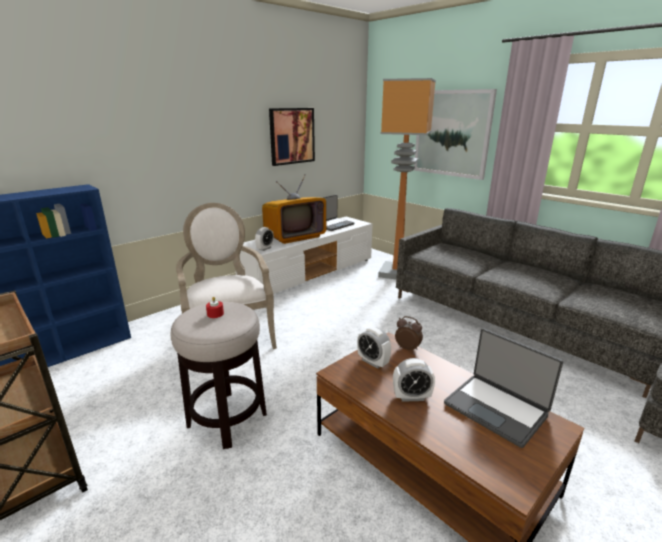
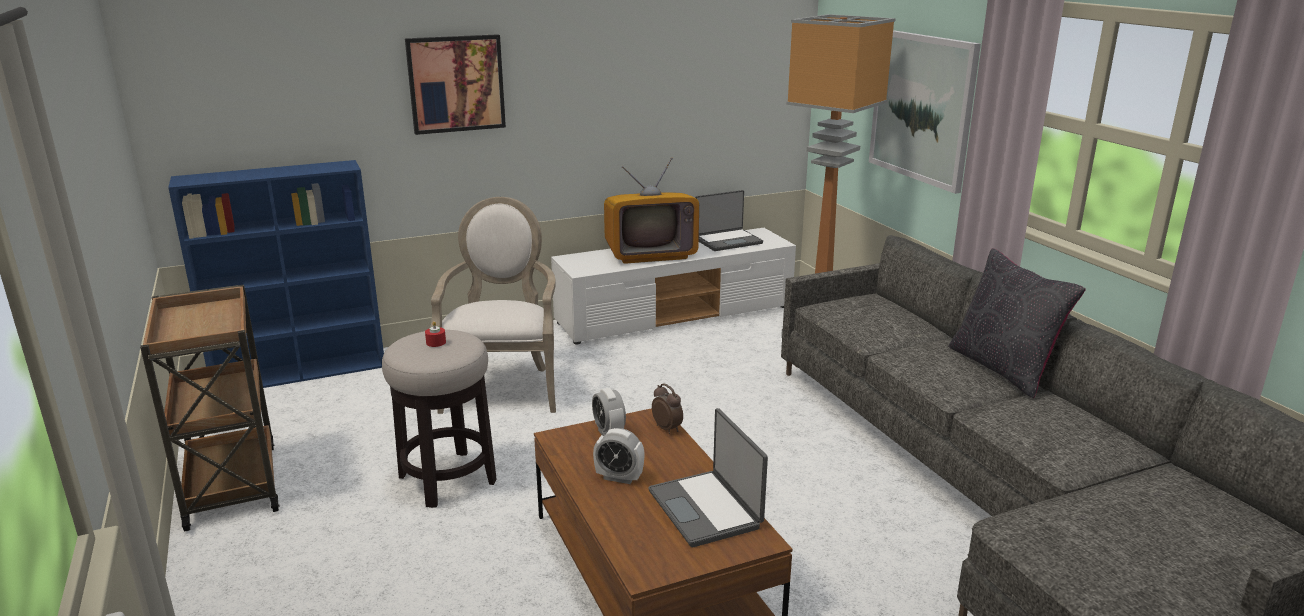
camera: 20 degrees right, 0 degrees up
alarm clock [255,227,274,251] -> none
picture [269,108,315,166] -> picture moved to [405,34,506,135]
none -> black pillow [948,248,1086,398]

